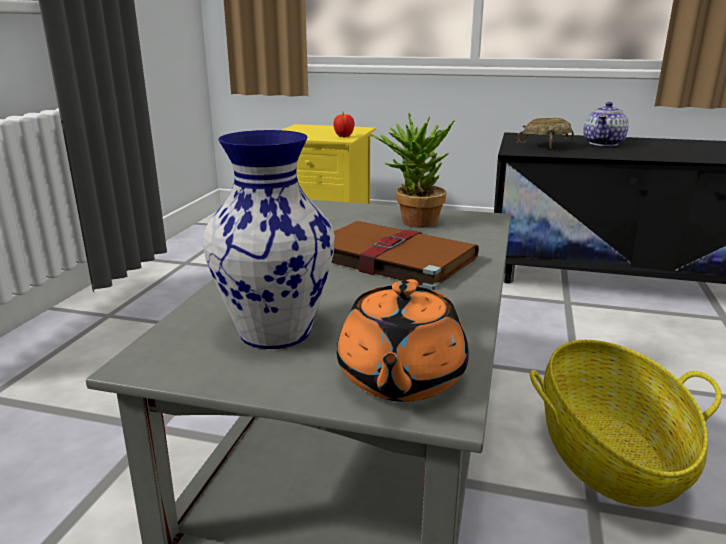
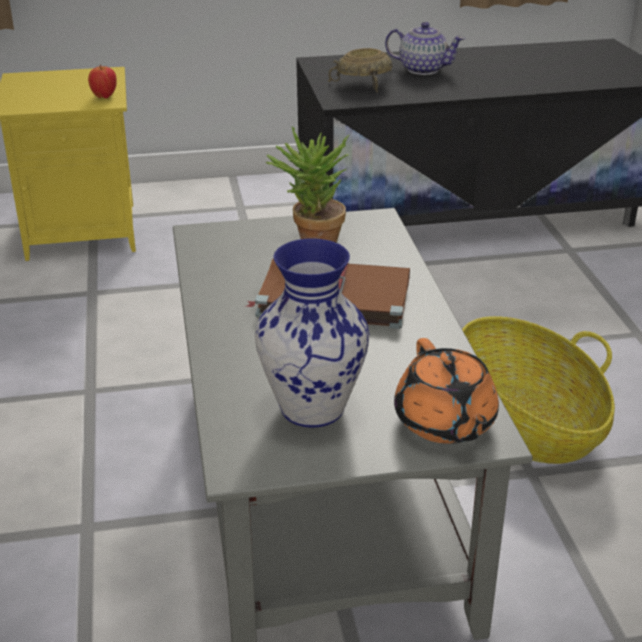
camera: 25 degrees left, 10 degrees up
teapot [583,102,629,146] -> teapot turned 75 degrees counterclockwise [385,22,465,75]

